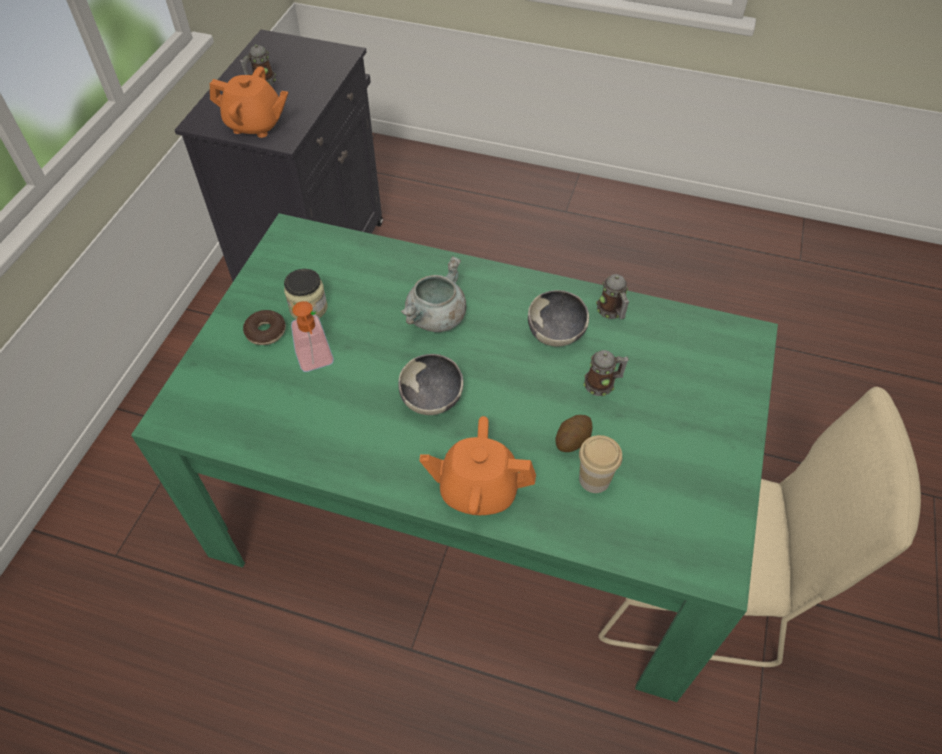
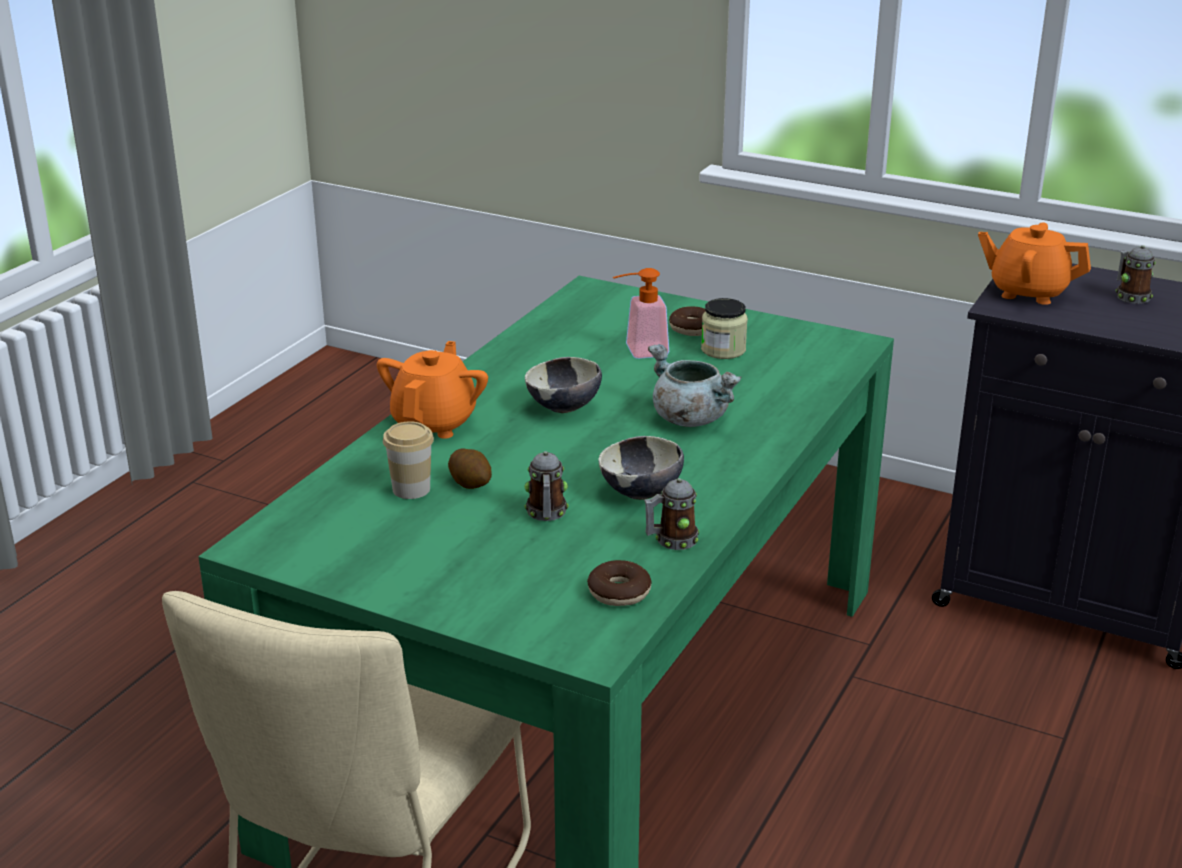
camera: 100 degrees right, 25 degrees down
orange teapot [210,66,288,138] -> orange teapot turned 90 degrees clockwise [978,222,1091,305]
none -> donut [587,560,652,606]

